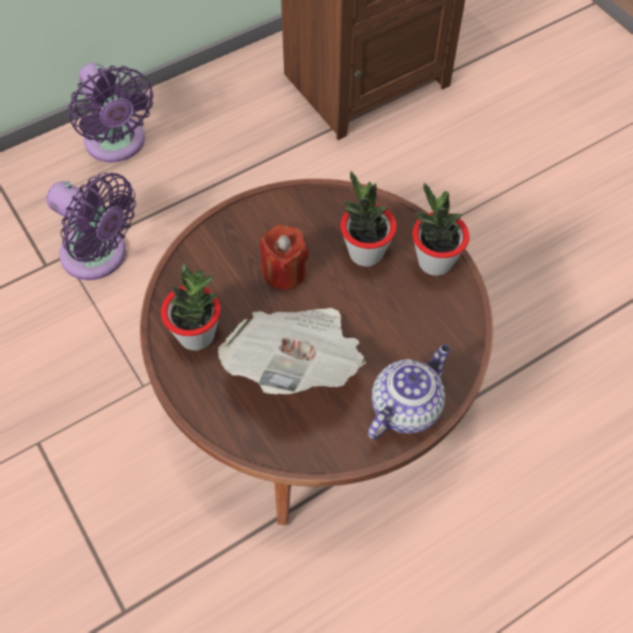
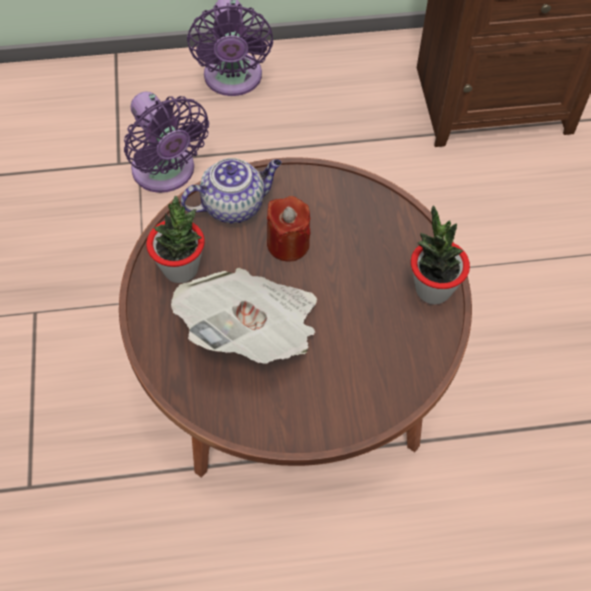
camera: 25 degrees right, 0 degrees up
potted plant [340,171,397,267] -> none
teapot [368,344,450,439] -> teapot moved to [181,158,282,223]

